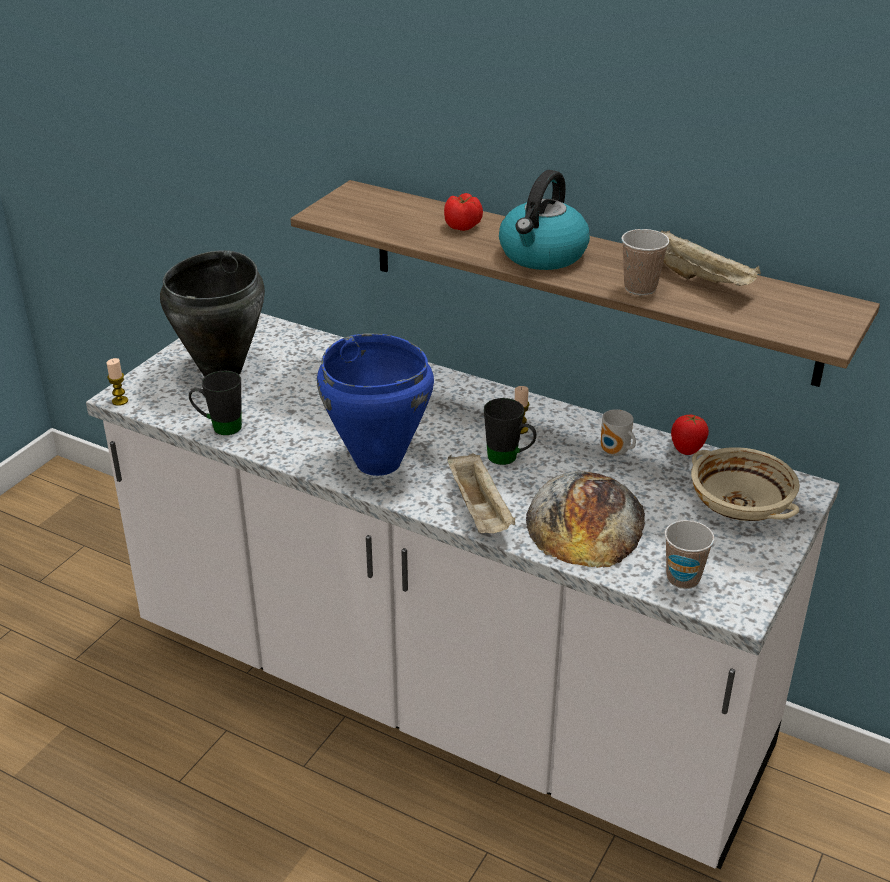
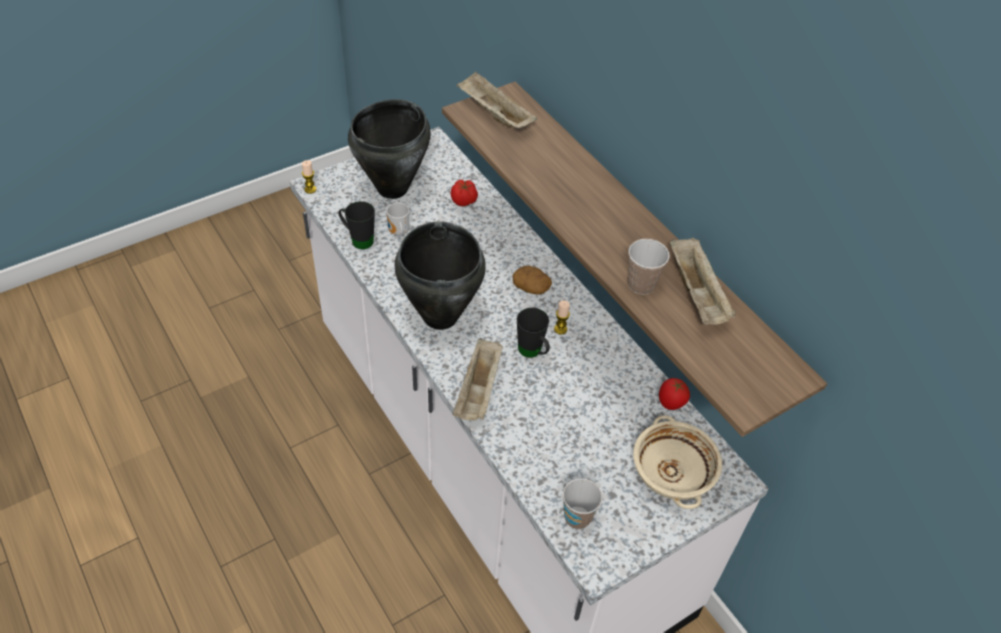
camera: 25 degrees right, 15 degrees up
blue cooking pot [317,333,434,476] -> black cooking pot [395,221,486,330]
tomato [444,193,483,231] -> tomato moved to [451,180,478,206]
kettle [499,170,590,270] -> none
bread [526,471,645,568] -> none
mug [601,409,636,456] -> mug moved to [387,203,410,236]
none -> beige tray [457,72,537,128]
none -> potato [512,266,552,295]

